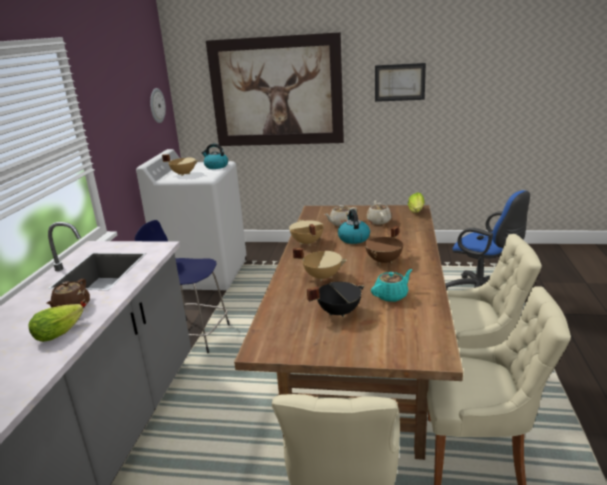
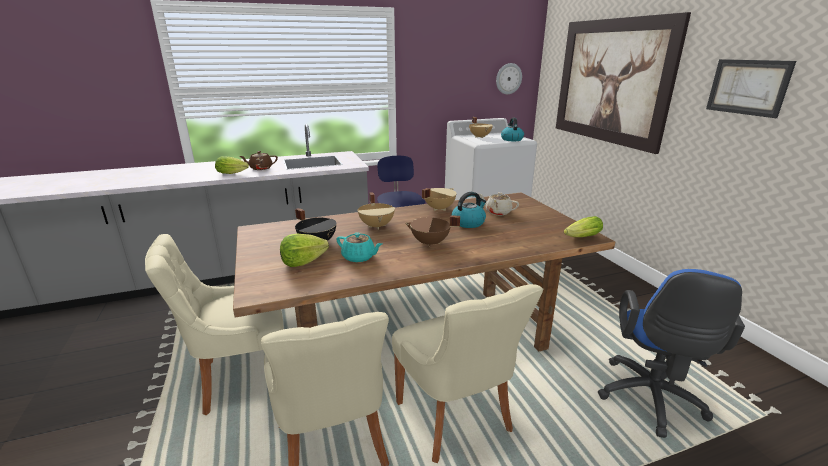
camera: 60 degrees right, 0 degrees up
beige teapot [367,201,391,225] -> none
none -> lettuce [280,234,329,267]

